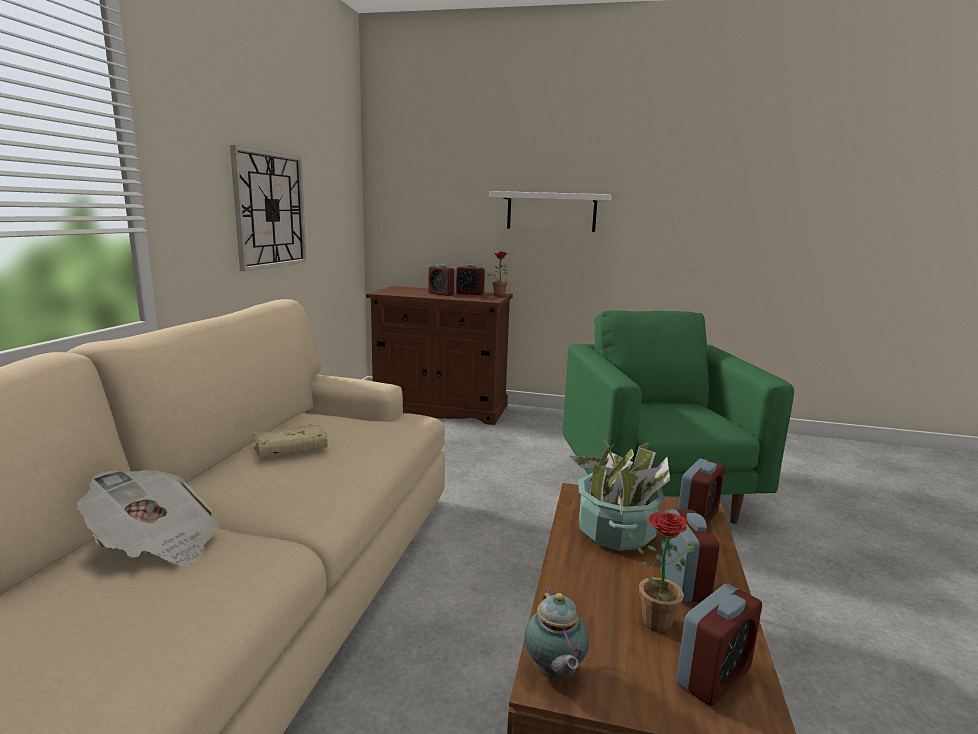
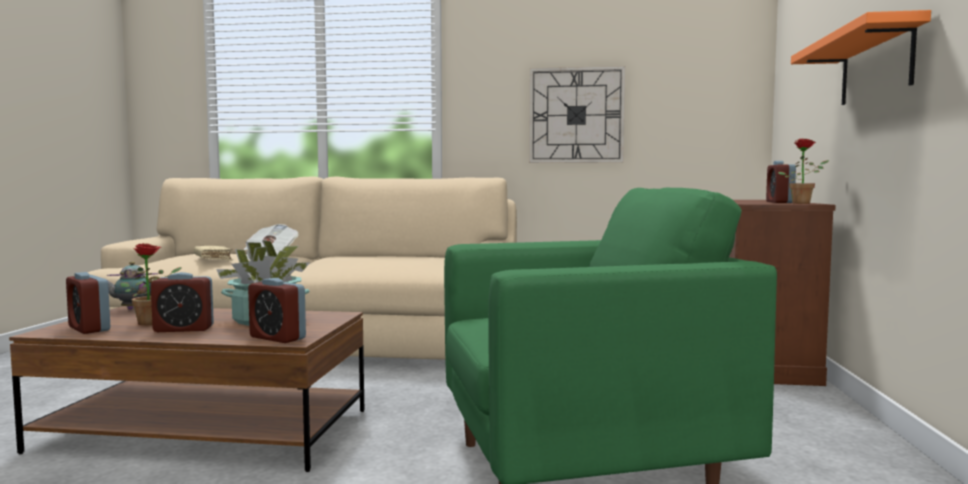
camera: 85 degrees right, 10 degrees down
beige book [252,423,328,457] -> beige book moved to [194,246,233,261]
alarm clock [428,264,457,296] -> none
white shelf [489,191,612,232] -> orange shelf [791,10,931,105]

